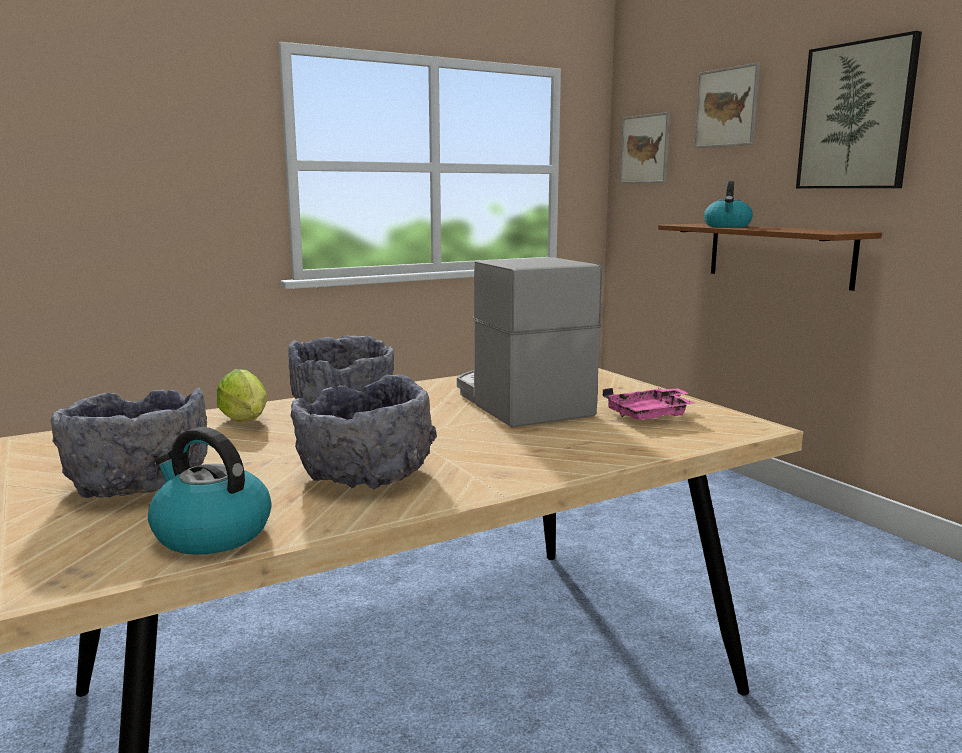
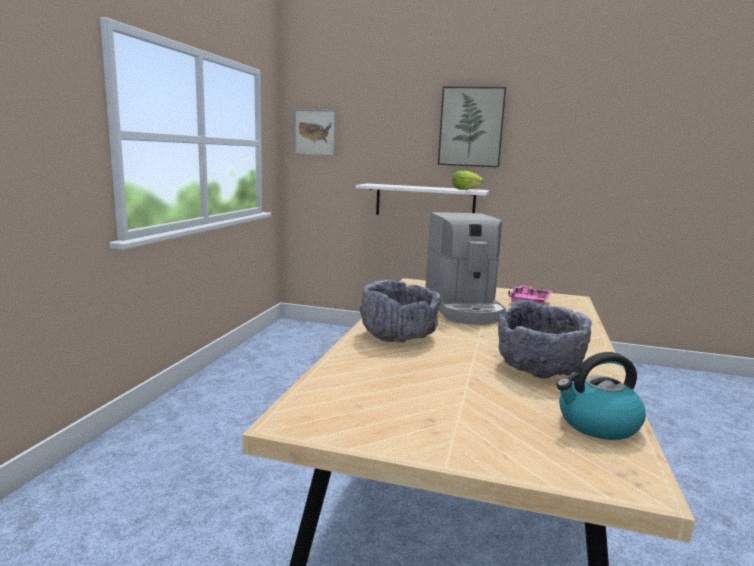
camera: 45 degrees left, 0 degrees up
grey bowl [51,388,208,498] -> none
lettuce [217,369,267,422] -> lettuce moved to [452,170,484,190]
coffee machine [457,258,602,427] -> coffee machine turned 120 degrees counterclockwise [425,212,506,325]
brown shelf [658,224,882,291] -> white shelf [356,183,489,215]
picture [694,63,760,148] -> none
kettle [704,181,753,227] -> none

